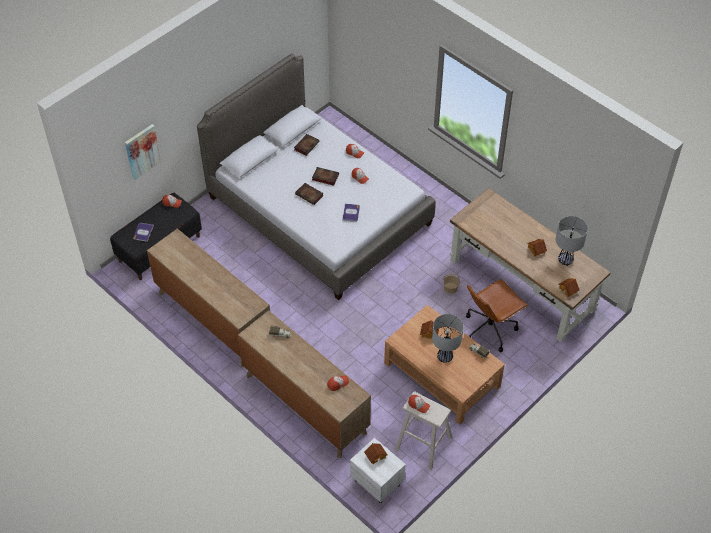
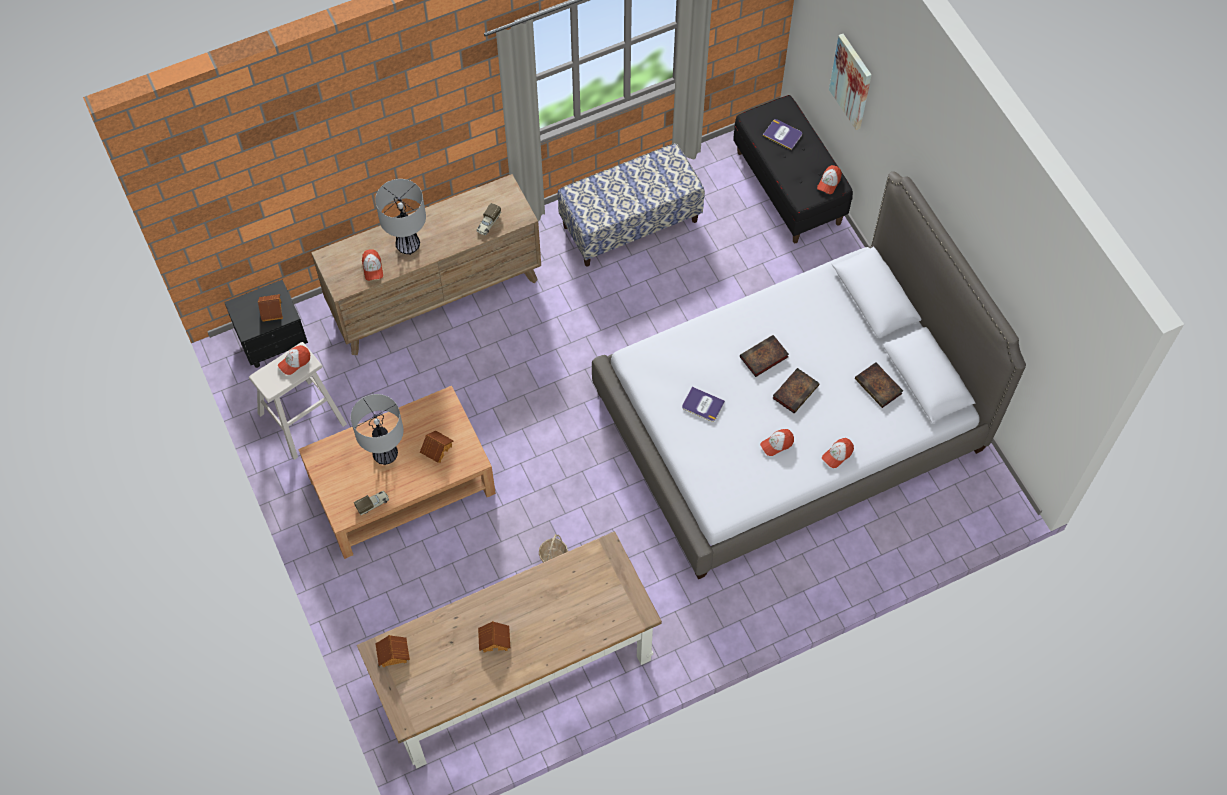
camera: 110 degrees right, 10 degrees up
brown dresser [147,229,270,367] -> bench [557,143,705,267]
white nightstand [350,438,406,503] -> black nightstand [224,280,308,368]
brown office chair [466,279,528,352] -> none
table lamp [556,216,588,266] -> table lamp moved to [375,179,426,255]

